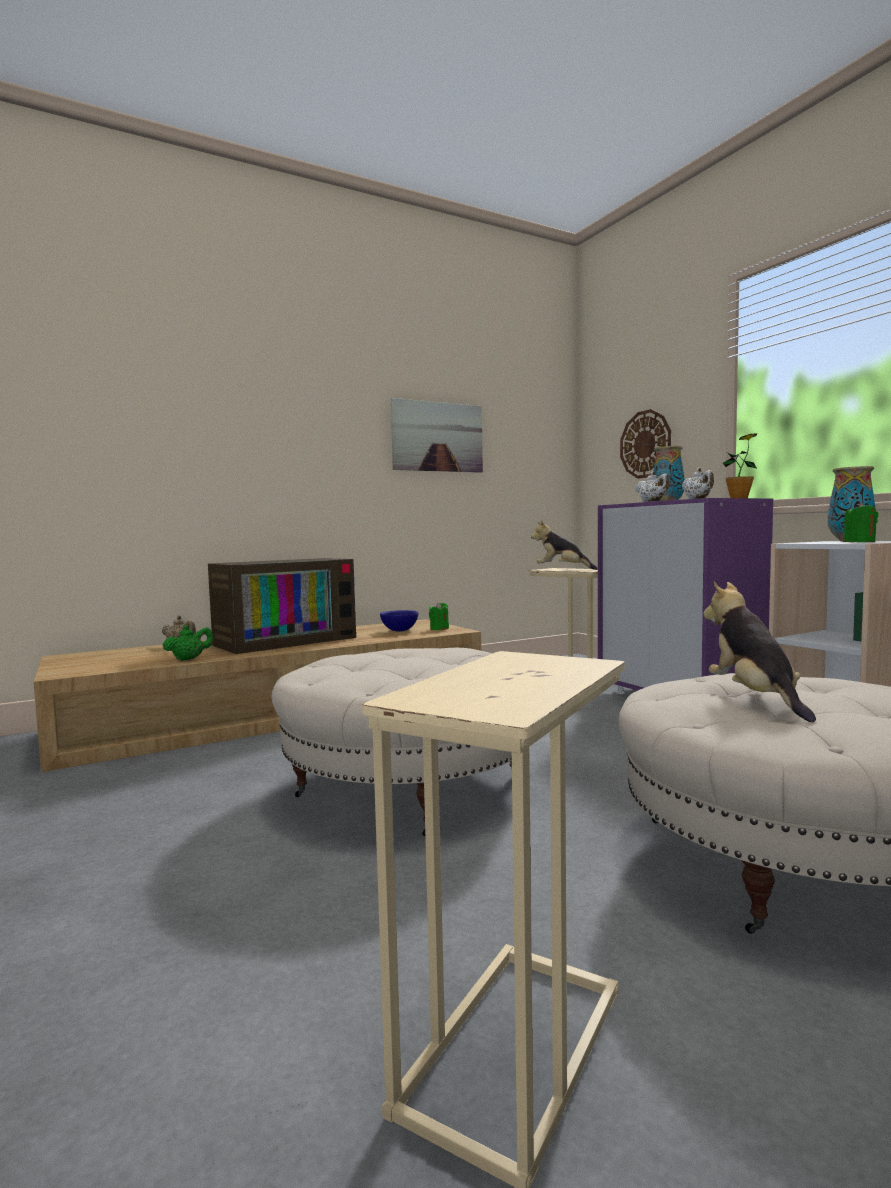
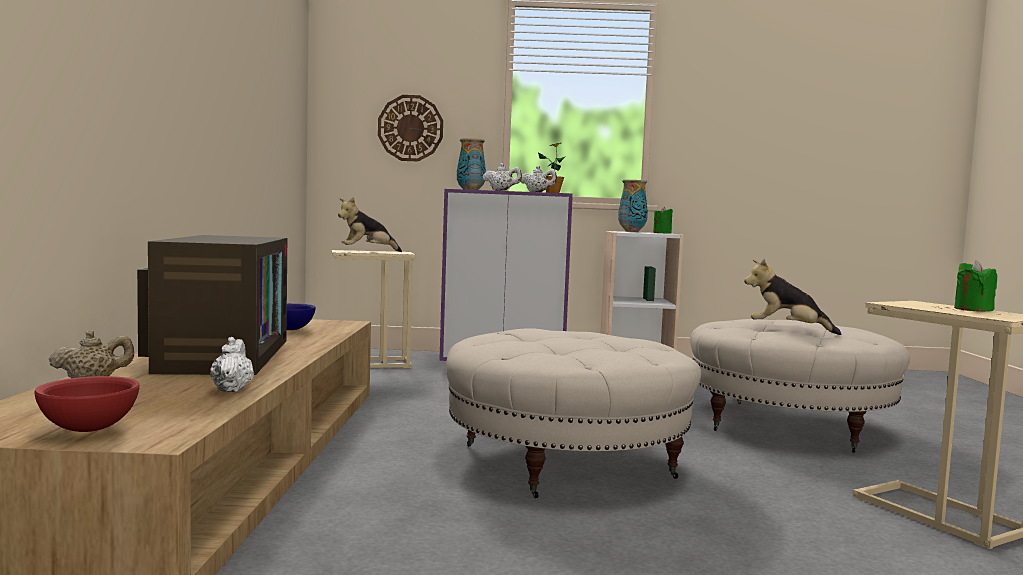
camera: 60 degrees left, 0 degrees up
green teapot [163,625,213,661] -> white teapot [210,337,254,392]
picture [391,398,483,473] -> none
green candle [429,602,449,630] -> green candle moved to [954,260,997,312]
none -> red bowl [34,376,140,432]

